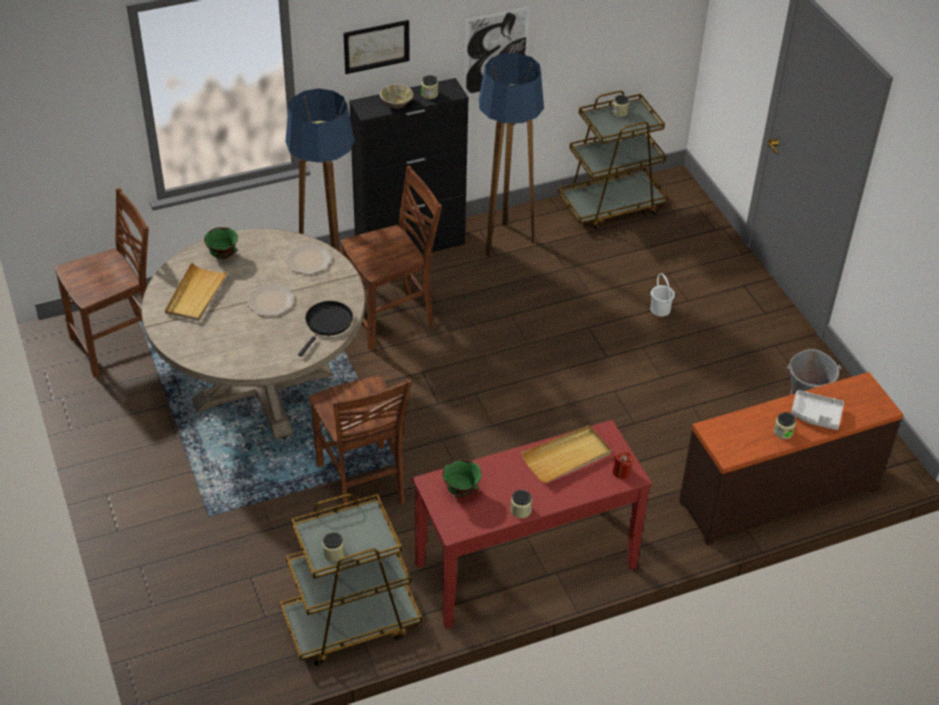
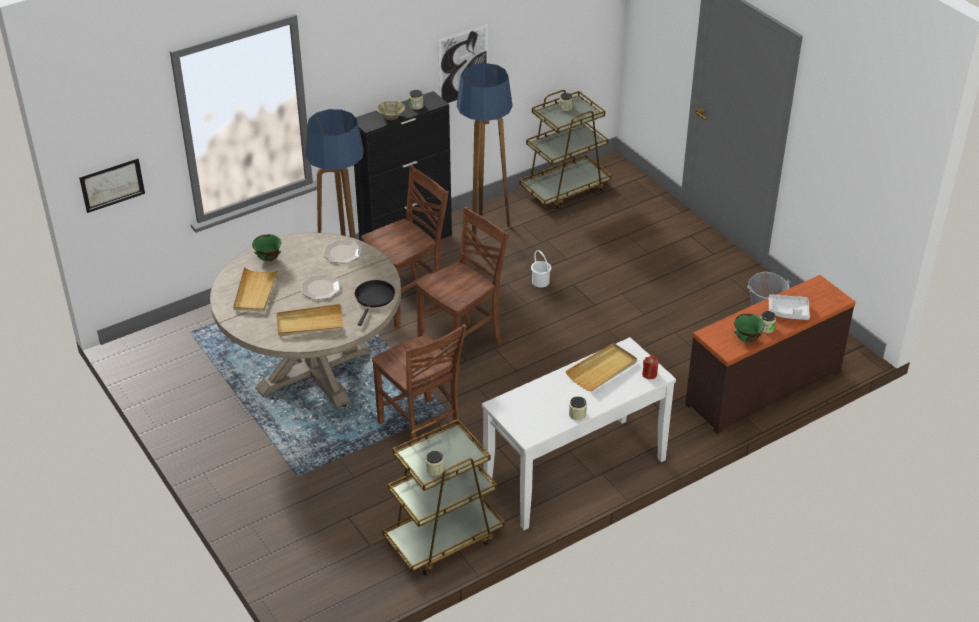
camera: 10 degrees left, 5 degrees down
brown chair [55,188,149,378] -> brown chair moved to [416,207,509,374]
picture [343,20,410,74] -> picture moved to [79,158,145,213]
red console table [413,420,652,629] -> white console table [482,337,676,530]
green bowl [442,459,482,498] -> green bowl moved to [734,314,765,343]
white bucket [650,273,675,316] -> white bucket moved to [531,250,551,288]
none -> beige tray [277,304,343,337]

